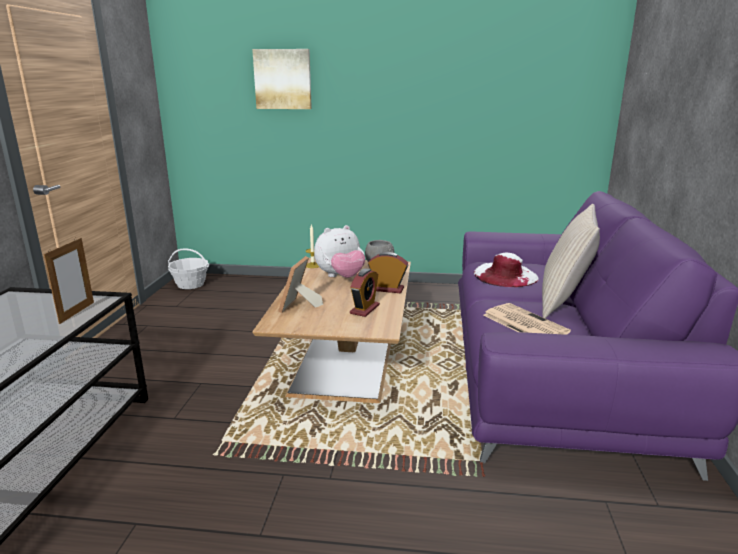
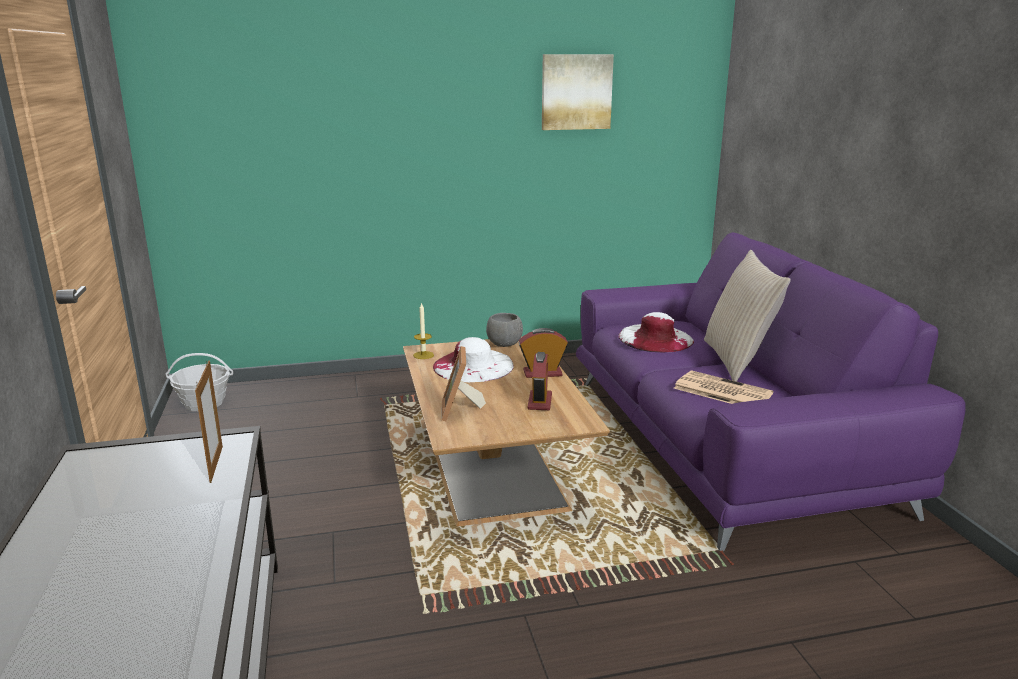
camera: 20 degrees left, 0 degrees up
picture [252,49,312,109] -> picture moved to [542,54,614,130]
plush toy [314,225,365,278] -> white hat [433,337,514,382]

